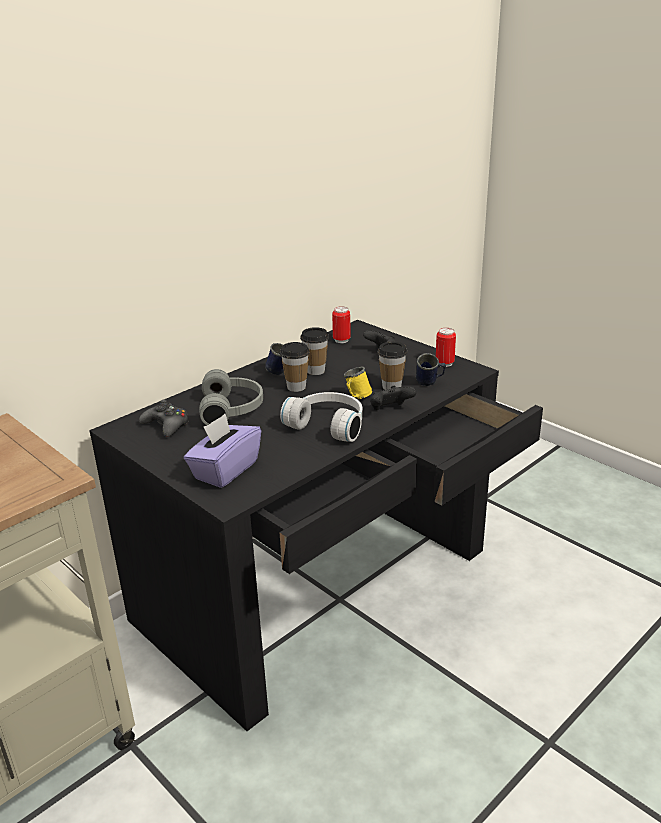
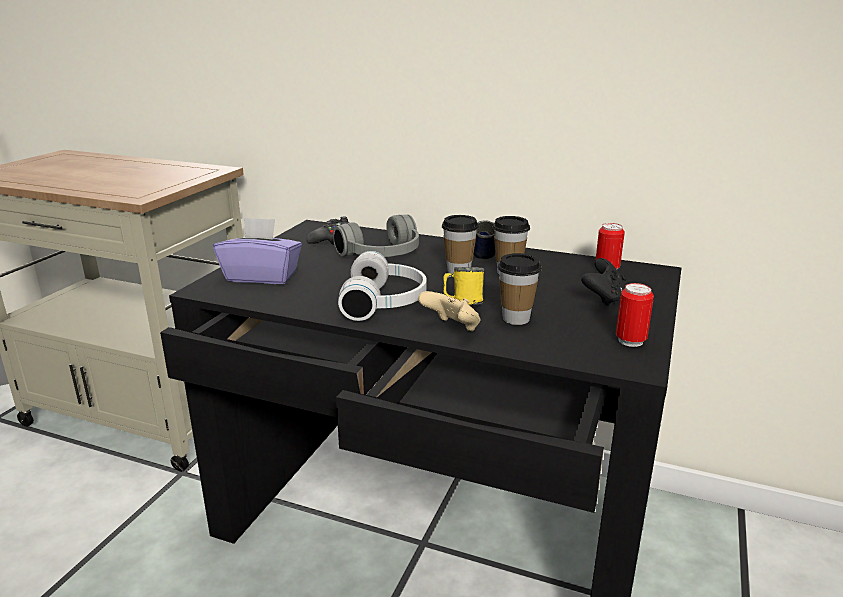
camera: 65 degrees right, 5 degrees down
black game controller [370,386,417,410] -> beige game controller [418,291,481,331]
blue mug [416,353,446,386] -> none

